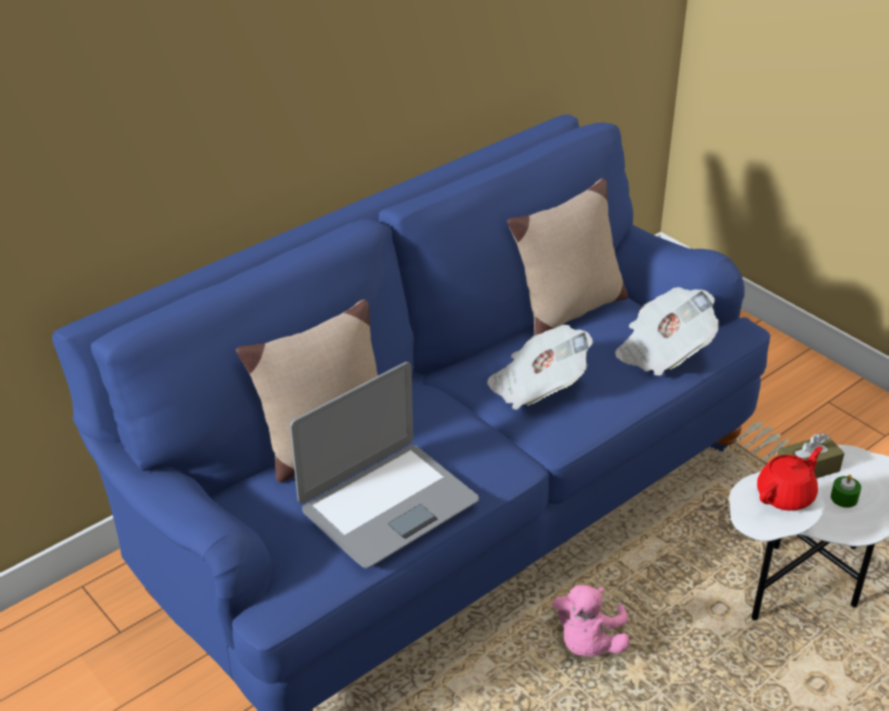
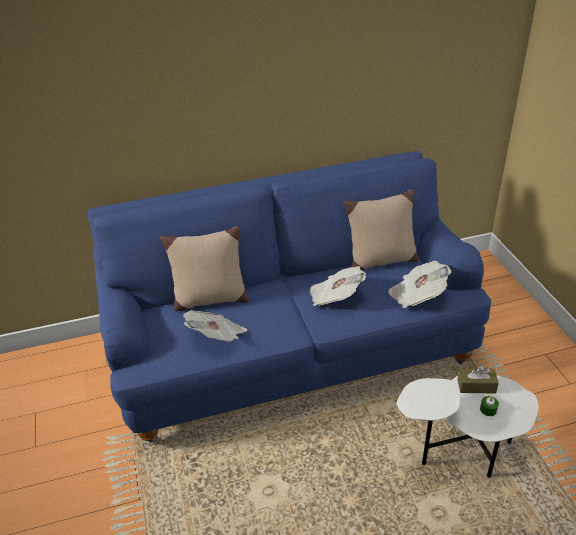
camera: 25 degrees right, 0 degrees up
laptop [290,362,479,568] -> newspaper [183,310,247,342]
pink plush toy [552,585,630,657] -> none
red teapot [757,446,823,511] -> none

